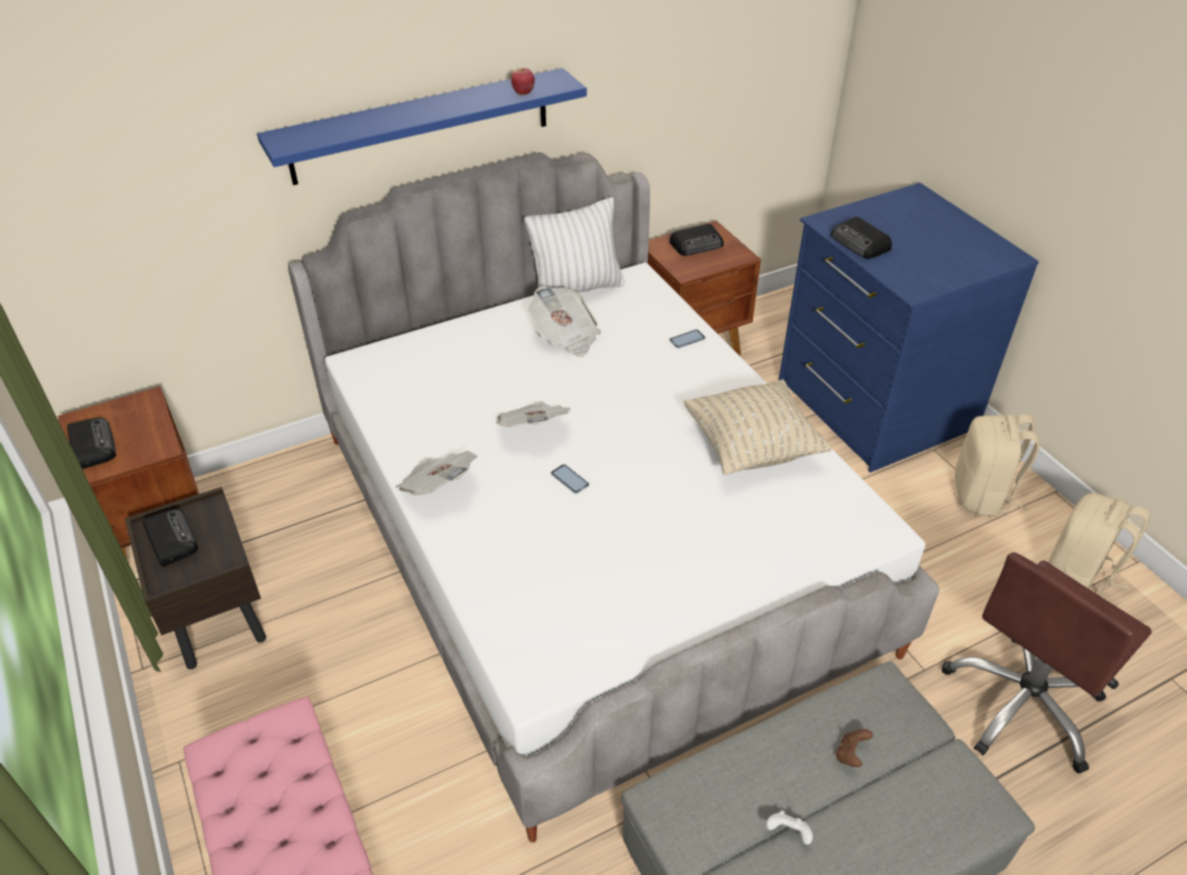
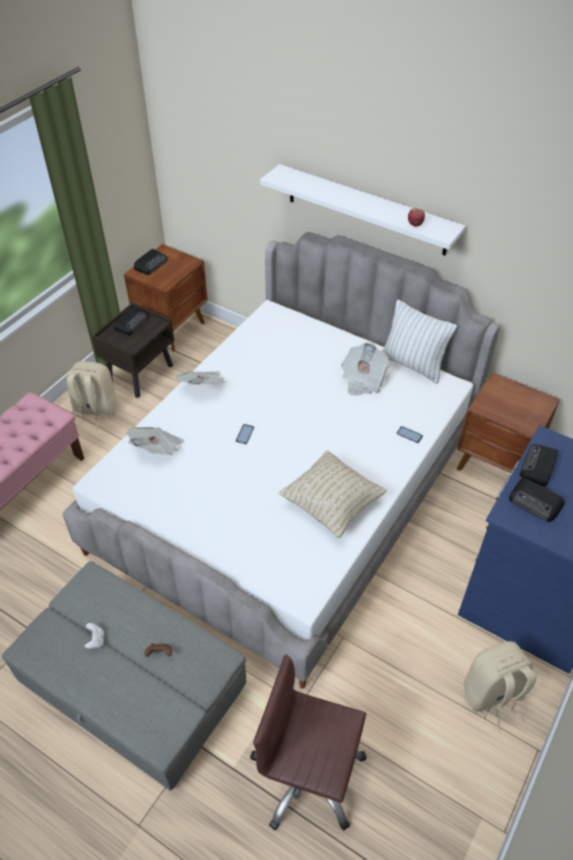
camera: 60 degrees right, 5 degrees up
blue shelf [257,68,587,185] -> white shelf [260,164,466,255]
newspaper [496,401,571,427] -> newspaper moved to [126,427,184,455]
radio [669,224,724,256] -> radio moved to [509,478,564,522]
beige backpack [1048,493,1150,602] -> beige backpack moved to [66,361,117,429]

